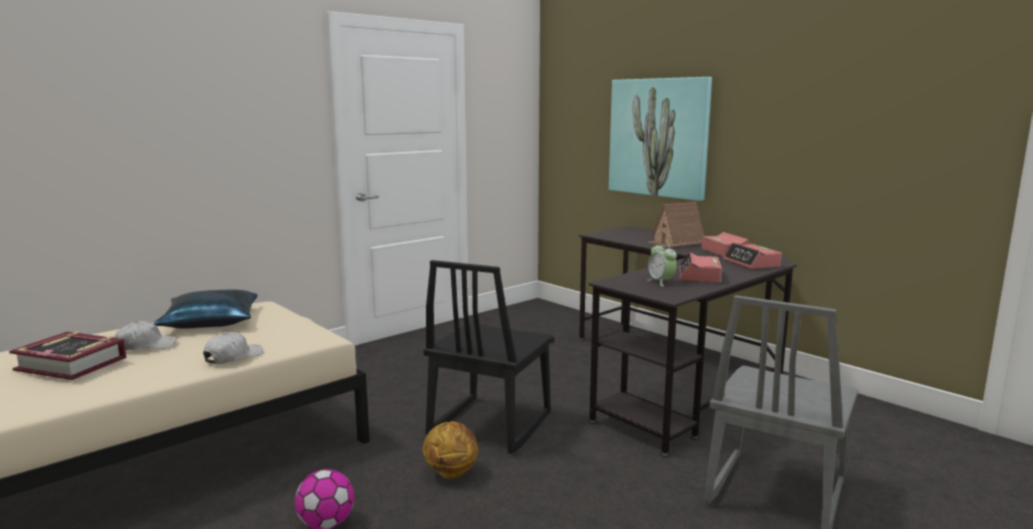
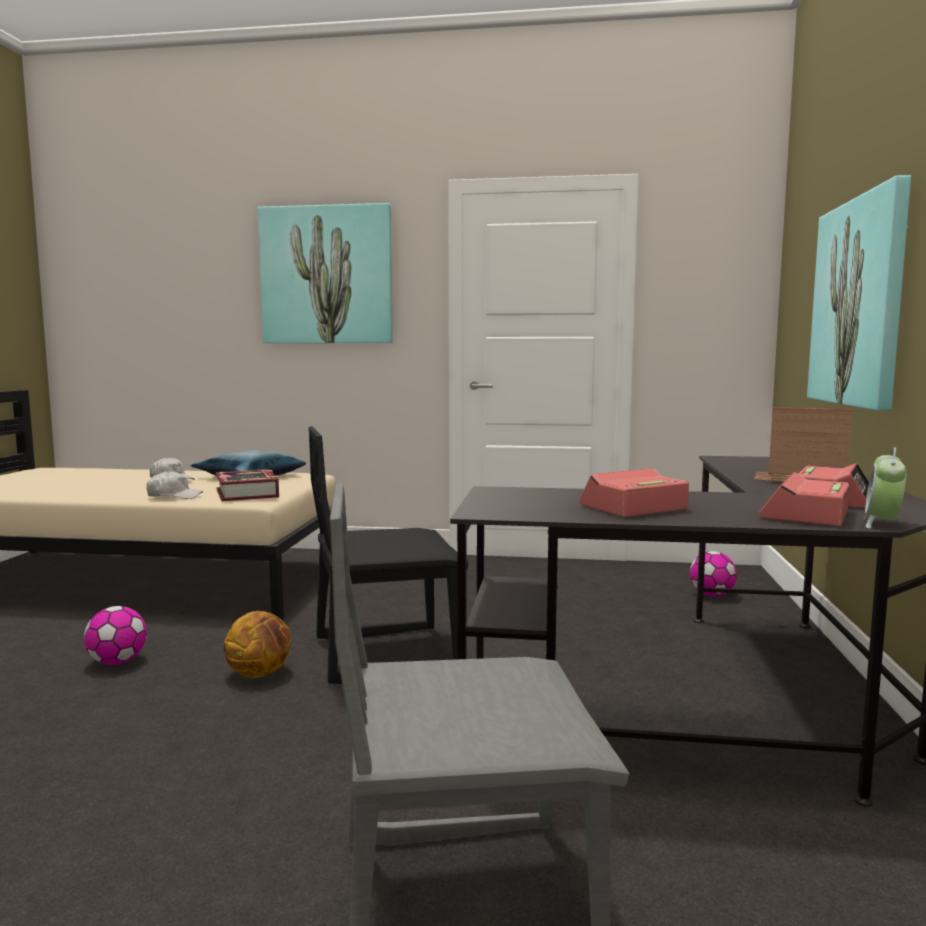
camera: 50 degrees right, 5 degrees down
book [9,331,127,380] -> book moved to [216,469,279,501]
alarm clock [647,242,677,287] -> alarm clock moved to [864,447,907,529]
none -> picture [258,203,393,343]
none -> football [690,551,737,597]

